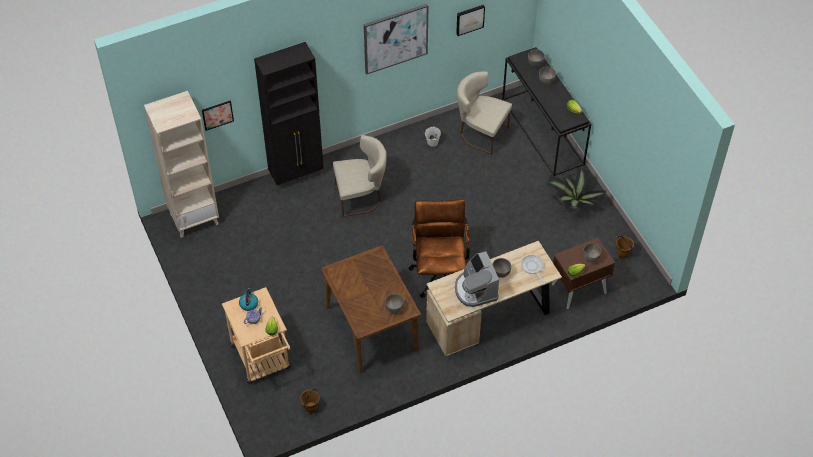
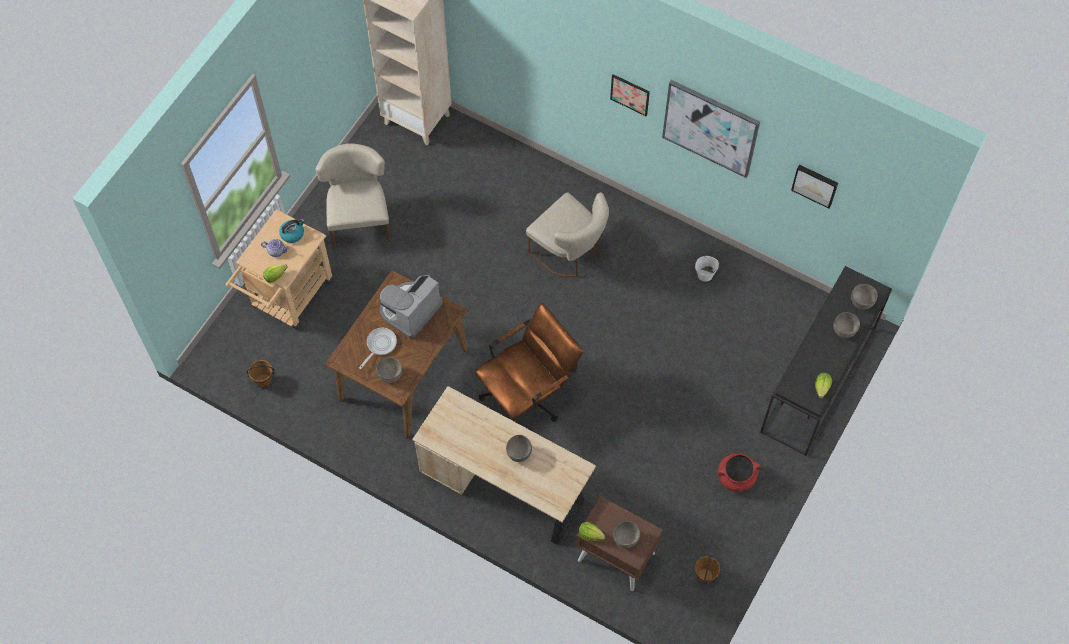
camera: 55 degrees right, 10 degrees up
picture [202,100,234,131] -> picture moved to [610,74,650,116]
black cabinet [254,42,324,191] -> none
coffee machine [455,251,499,307] -> coffee machine moved to [379,275,443,338]
beige chair [457,71,512,154] -> beige chair moved to [316,143,390,249]
frying pan [521,255,545,285] -> frying pan moved to [359,328,397,369]
potted plant [547,168,606,212] -> red cooking pot [718,453,761,492]

